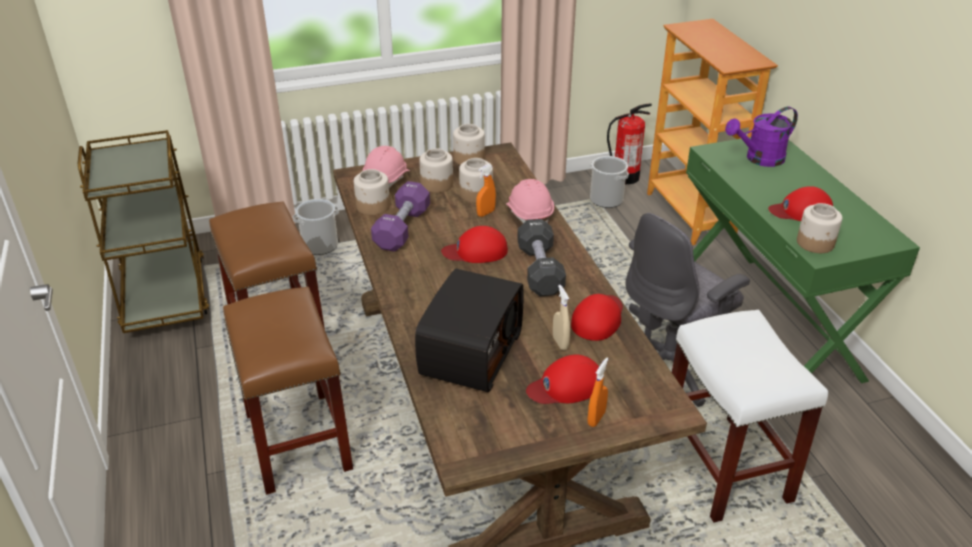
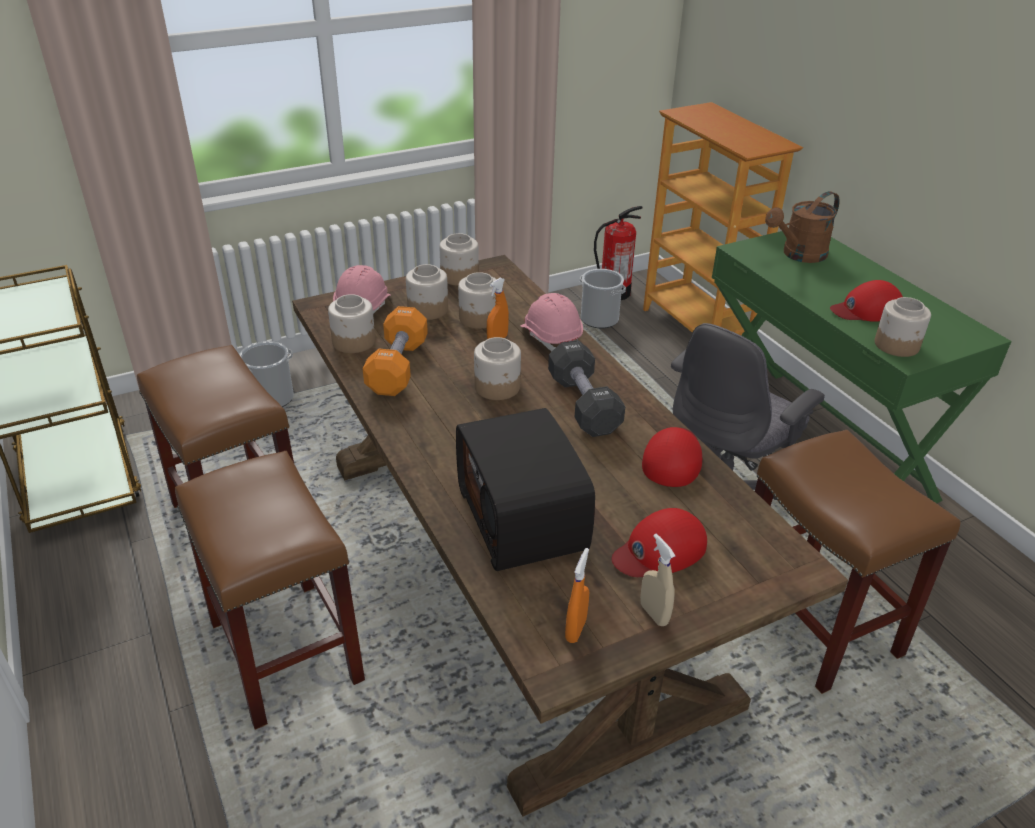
camera: 10 degrees left, 0 degrees up
purple dumbbell [371,181,430,252] -> orange dumbbell [363,306,428,396]
radio [415,269,523,392] -> radio turned 150 degrees clockwise [456,408,595,571]
red cap [441,226,508,263] -> jar [474,337,521,400]
beige spray bottle [553,285,570,350] -> beige spray bottle moved to [640,534,675,626]
orange spray bottle [587,357,608,427] -> orange spray bottle moved to [565,548,589,643]
white stool [672,310,828,523] -> brown stool [755,430,960,694]
purple watering can [725,107,798,167] -> brown watering can [765,191,840,263]

